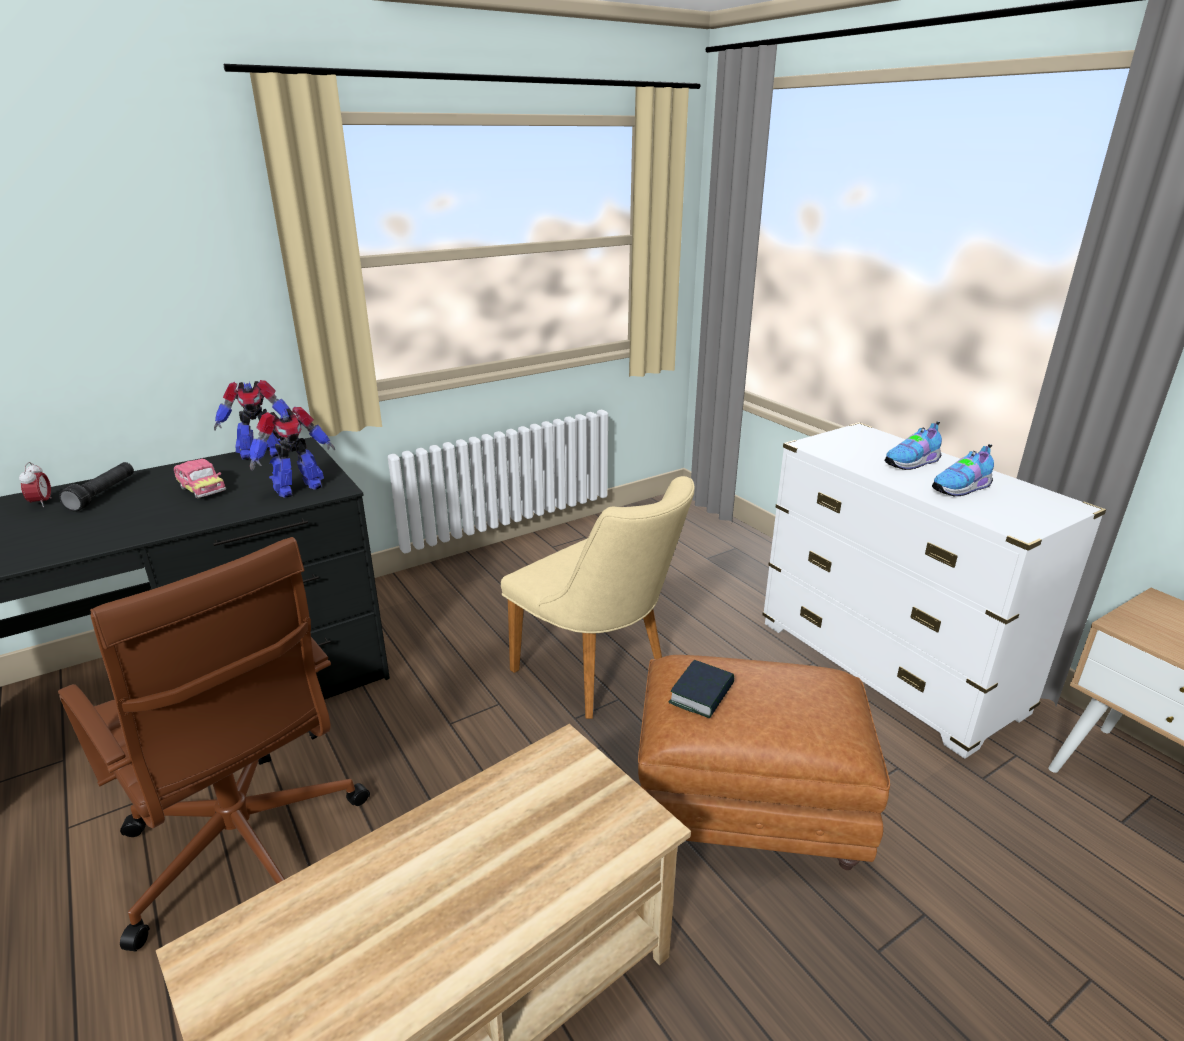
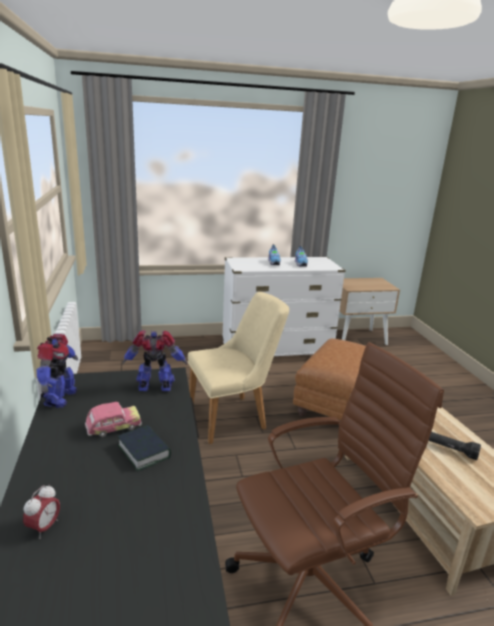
camera: 70 degrees left, 5 degrees down
alarm clock [19,462,51,507] -> alarm clock turned 105 degrees clockwise [23,485,60,539]
black flashlight [59,462,134,512] -> black flashlight moved to [429,432,481,460]
toy robot [249,407,335,498] -> toy robot turned 75 degrees counterclockwise [123,330,187,391]
book [669,660,734,719] -> book moved to [118,425,171,471]

